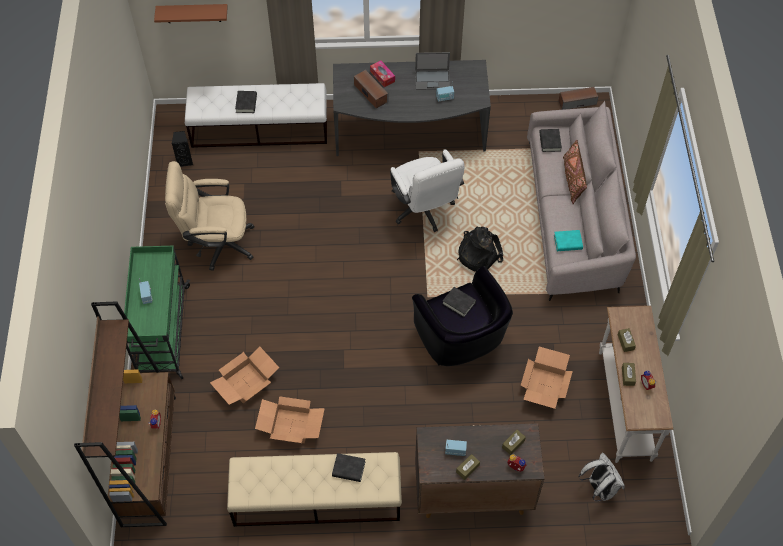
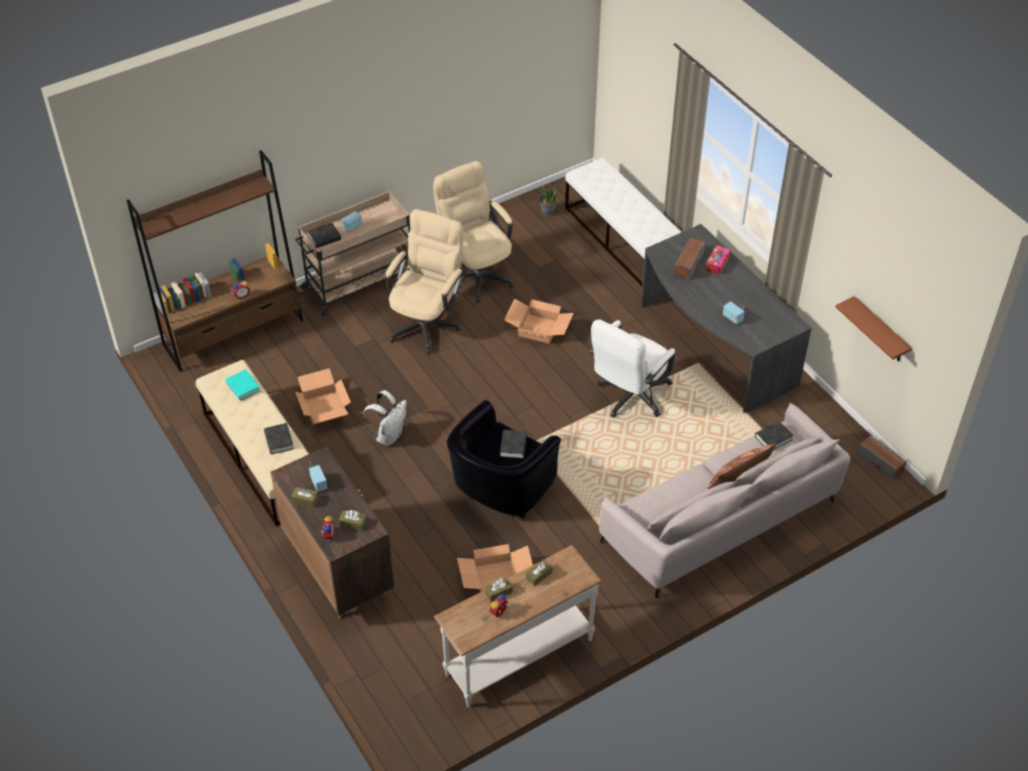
camera: 60 degrees right, 10 degrees down
green cart [124,246,190,379] -> beige cart [295,191,410,316]
brown shelf [154,4,228,23] -> brown shelf moved to [836,296,912,362]
black speaker [172,131,193,167] -> potted plant [539,185,557,216]
cardboard box [210,346,279,405] -> cardboard box moved to [504,299,574,344]
black book [235,91,257,113] -> black book moved to [308,223,341,248]
laptop [415,52,450,90] -> none
black backpack [457,227,503,272] -> none
turquoise book [554,230,583,251] -> turquoise book moved to [226,369,260,401]
white backpack [578,452,625,502] -> white backpack moved to [362,390,407,446]
none -> beige office chair [385,209,466,354]

